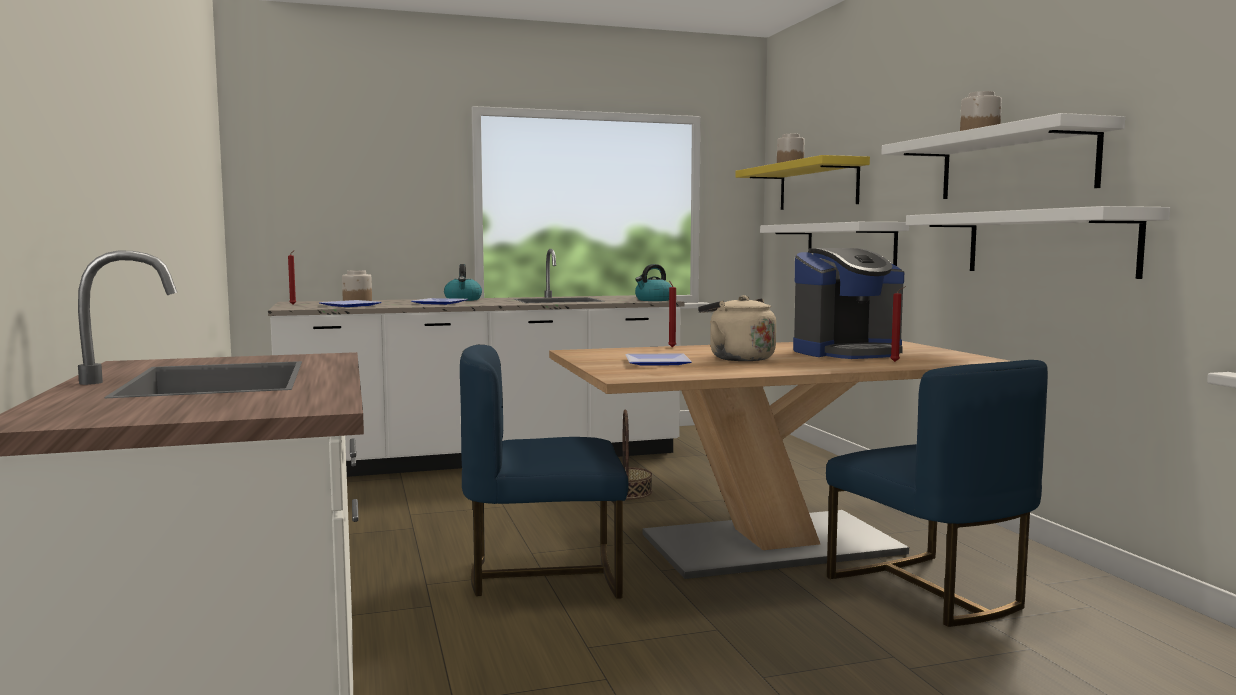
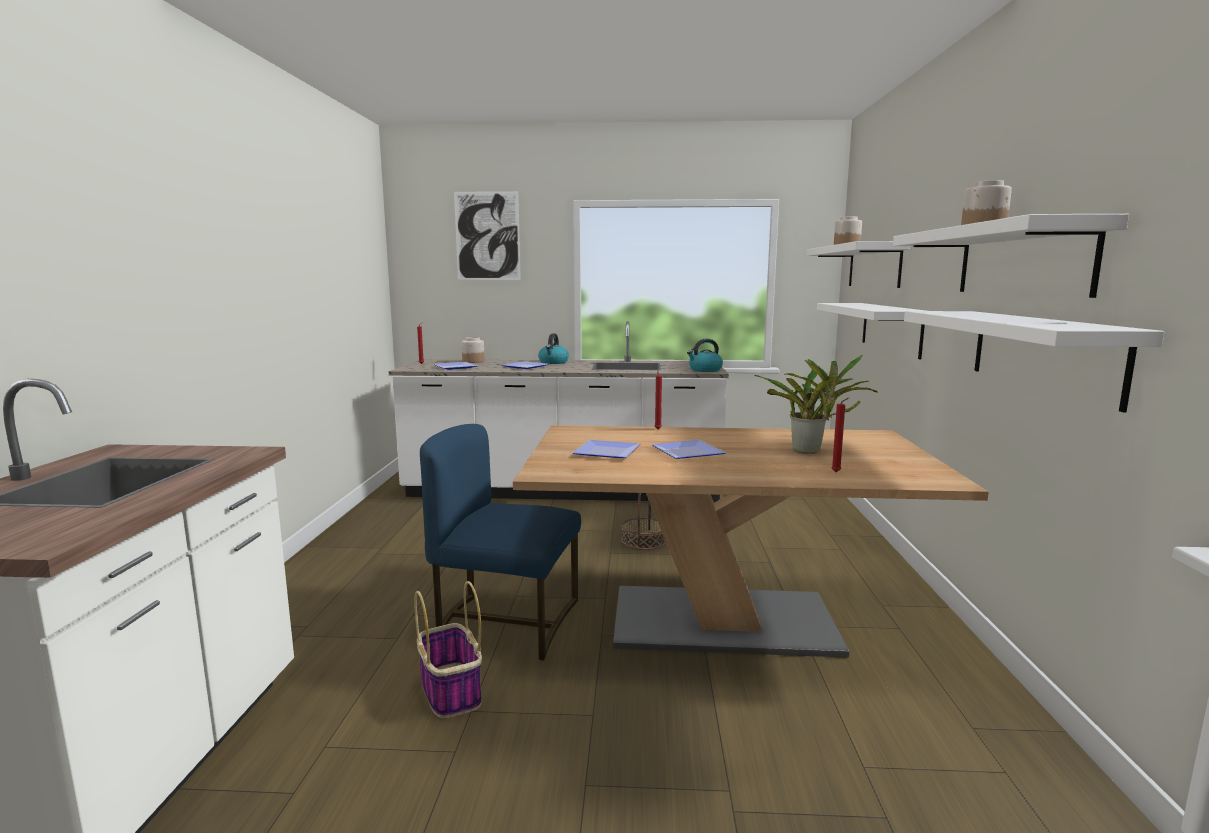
camera: 20 degrees right, 5 degrees up
beige kettle [698,295,776,361] -> plate [652,440,726,459]
yellow shelf [735,155,870,210] -> white shelf [806,241,910,288]
coffee machine [793,248,904,359] -> potted plant [755,355,878,454]
blue chair [826,360,1048,627] -> none
none -> basket [414,581,482,718]
none -> picture [454,191,521,280]

